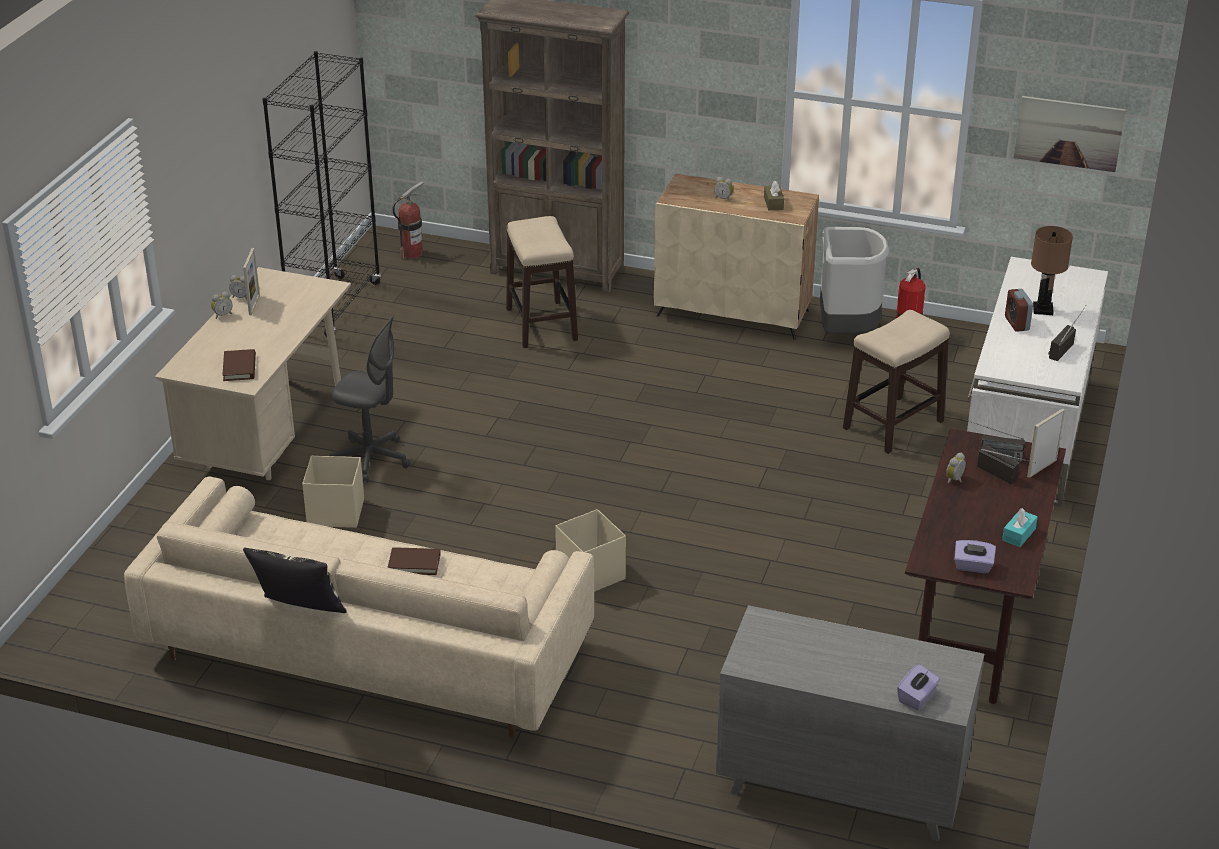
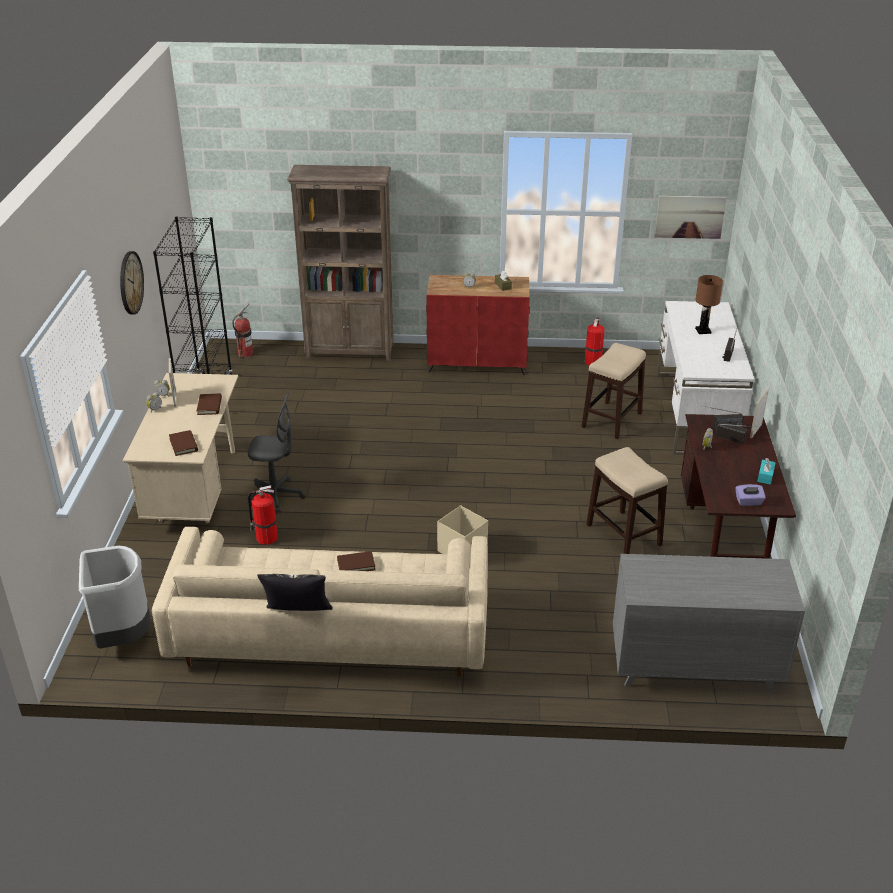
camera: 15 degrees left, 0 degrees up
beige storage box [302,456,364,528] -> fire extinguisher [248,485,278,545]
stool [506,216,578,348] -> stool moved to [586,447,668,554]
beige cabinet [654,173,819,340] -> red cabinet [426,275,530,375]
grey trash can [820,227,889,333] -> grey trash can moved to [79,546,150,649]
purple tissue box [897,664,940,710] -> none
alarm clock [1005,289,1033,332] -> none
none -> wall clock [120,251,144,315]
none -> brown book [197,394,222,415]

